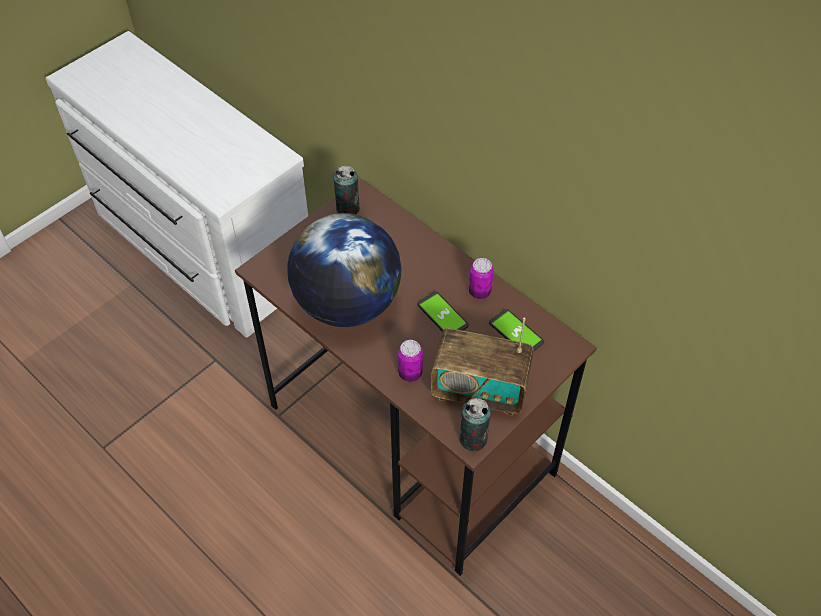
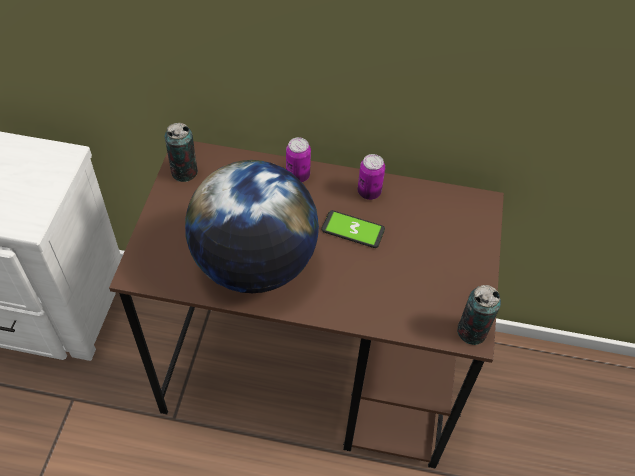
camera: 35 degrees left, 0 degrees up
can [398,340,423,382] -> can moved to [286,137,311,182]
radio [431,317,534,416] -> none
phone [489,309,544,351] -> none

